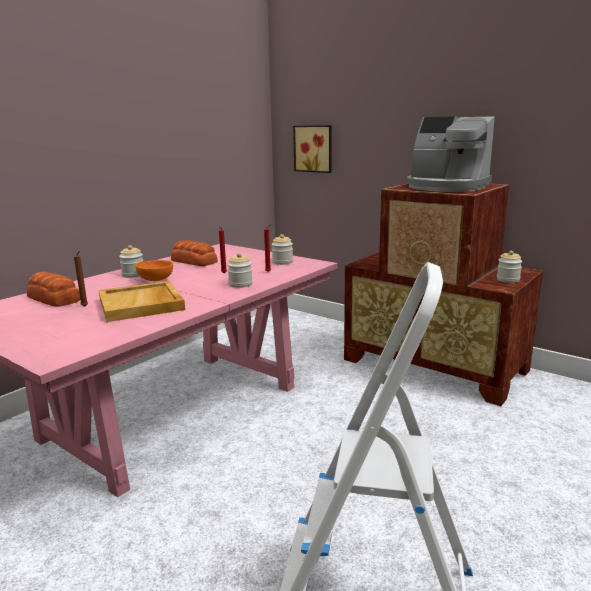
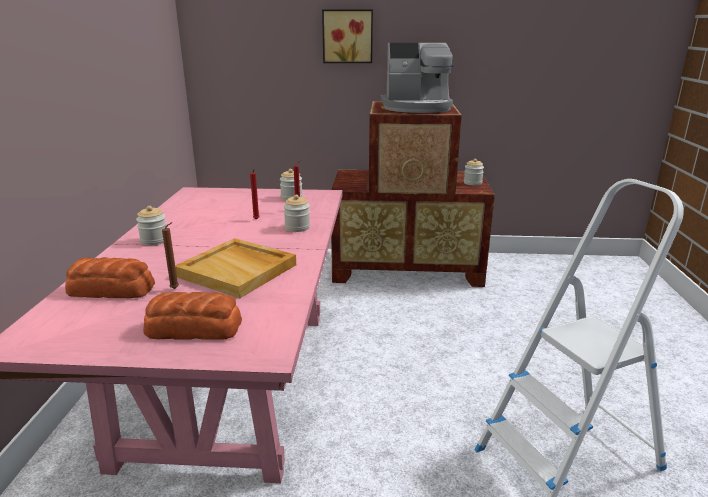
camera: 35 degrees left, 5 degrees up
orange bowl [135,260,173,281] -> none
bread [171,240,218,266] -> bread moved to [143,292,242,340]
picture [293,125,331,173] -> picture moved to [322,9,373,63]

